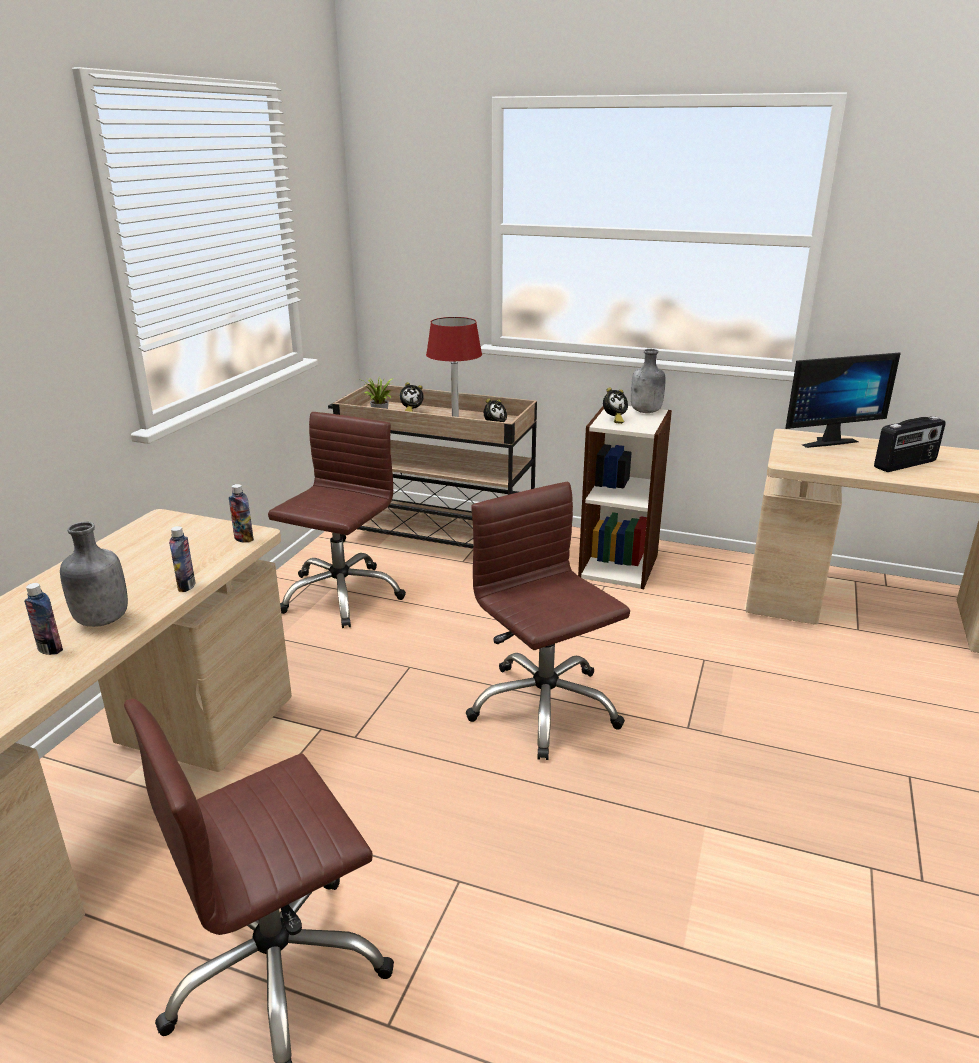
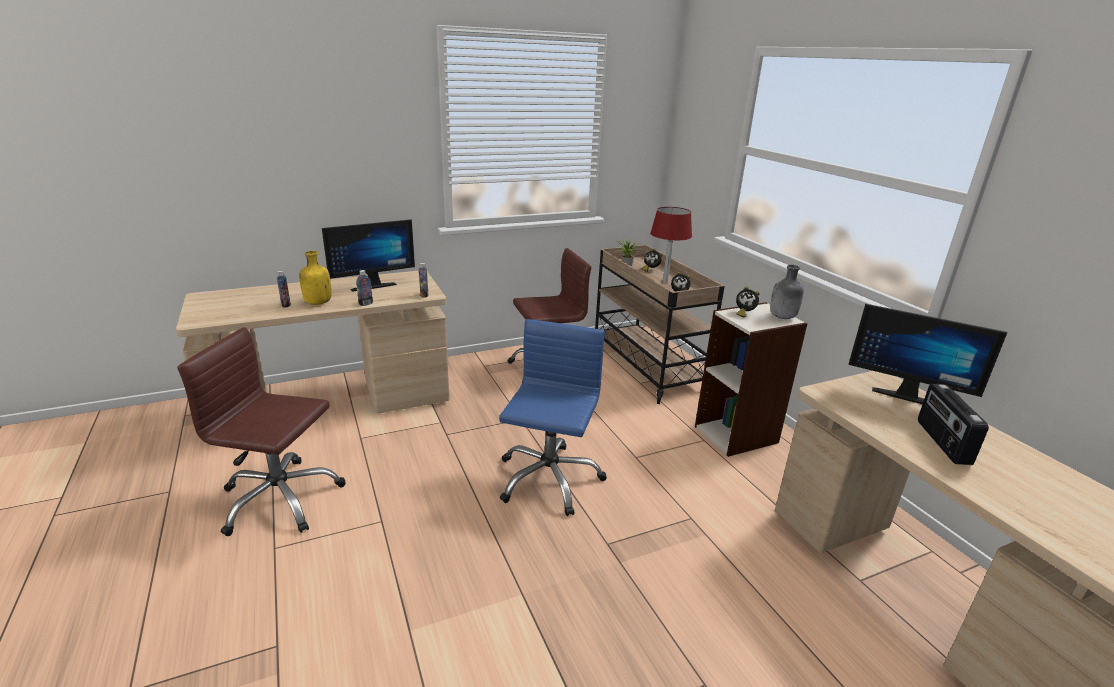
camera: 45 degrees right, 0 degrees up
grey bottle [60,522,128,627] -> yellow bottle [299,251,332,305]
brown office chair [466,481,630,760] -> blue office chair [499,319,607,516]
radio [874,416,946,472] -> radio turned 75 degrees clockwise [918,384,989,465]
none -> monitor [322,219,415,292]

